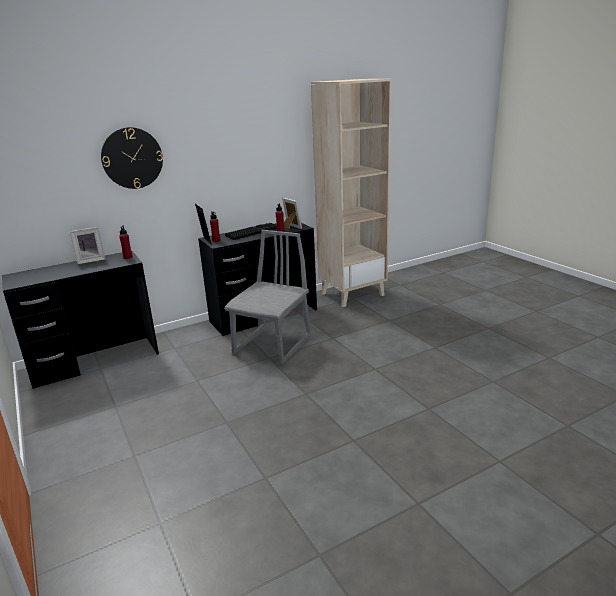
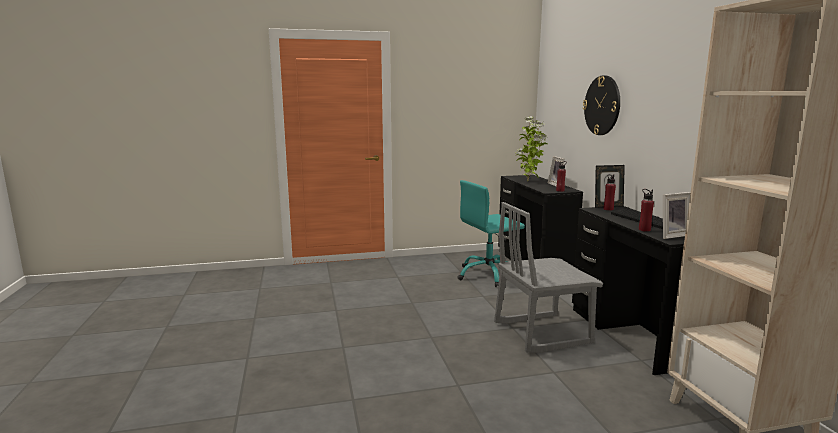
camera: 105 degrees right, 10 degrees down
grey chair [224,230,311,365] -> grey chair turned 120 degrees clockwise [494,202,603,353]
none -> turquoise office chair [458,180,525,287]
none -> potted plant [516,116,547,181]

